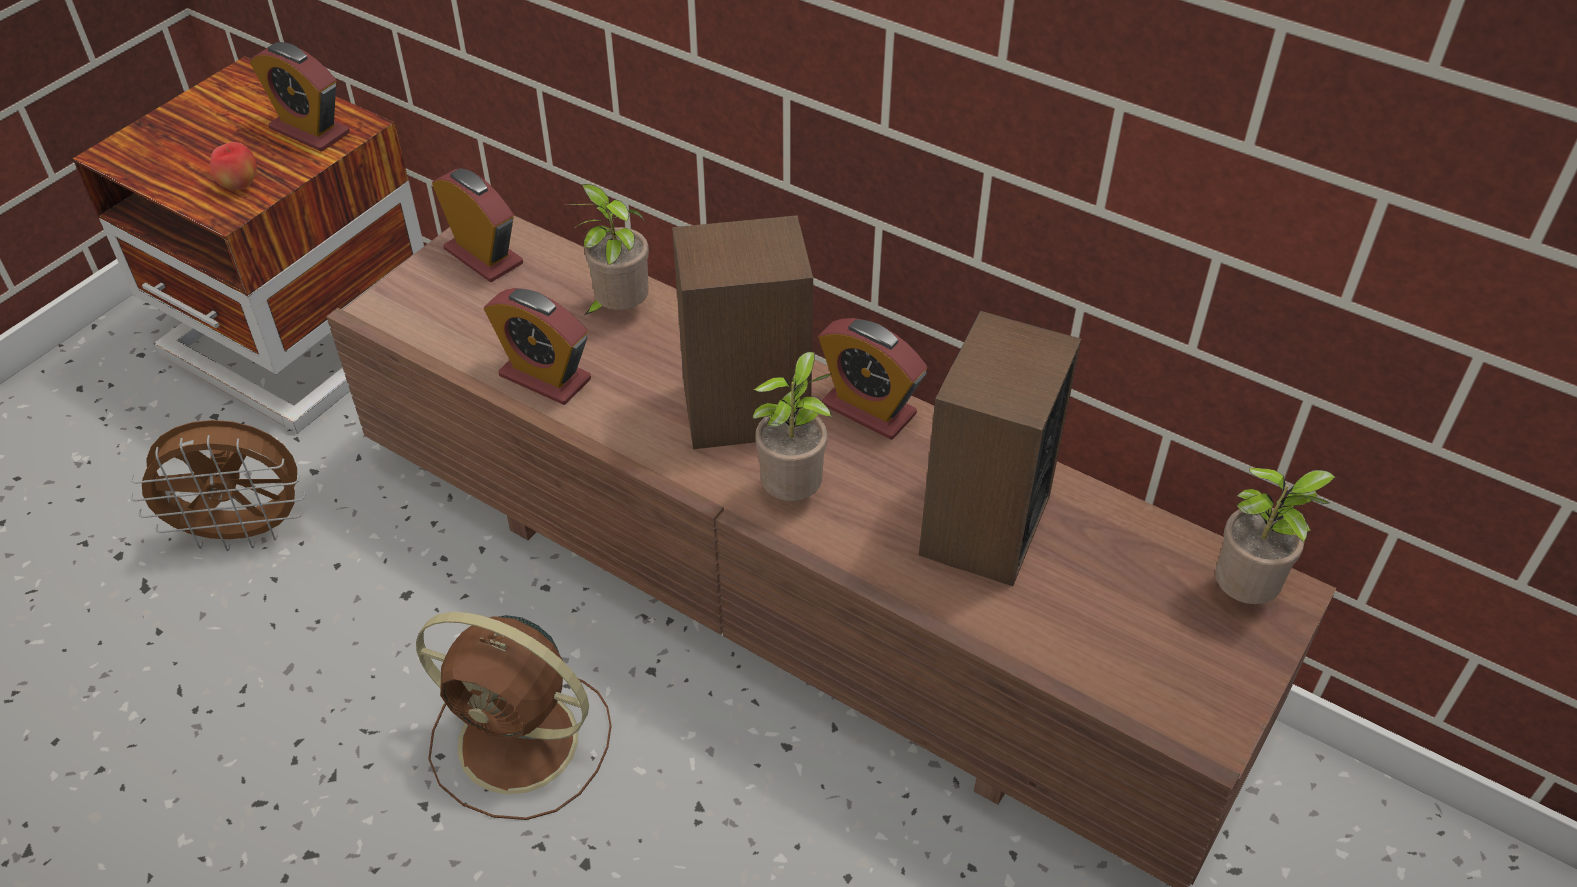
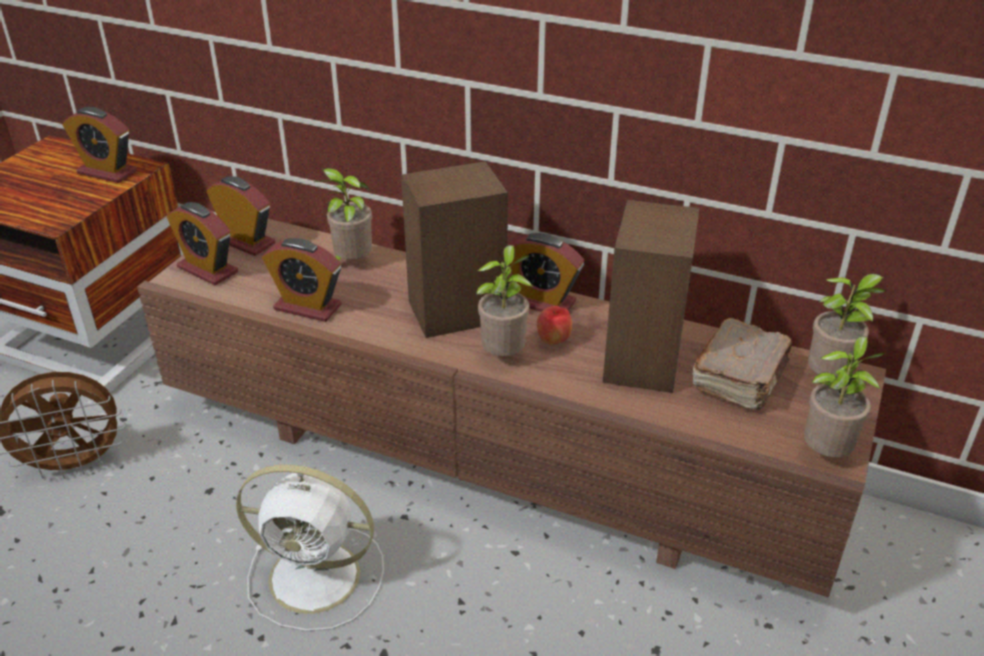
camera: 10 degrees left, 10 degrees down
apple [210,142,257,190] -> apple moved to [537,306,572,344]
brown fan [416,612,612,820] -> white fan [236,464,384,631]
none -> alarm clock [167,202,238,285]
none -> brown book [692,318,792,410]
none -> potted plant [804,336,886,457]

